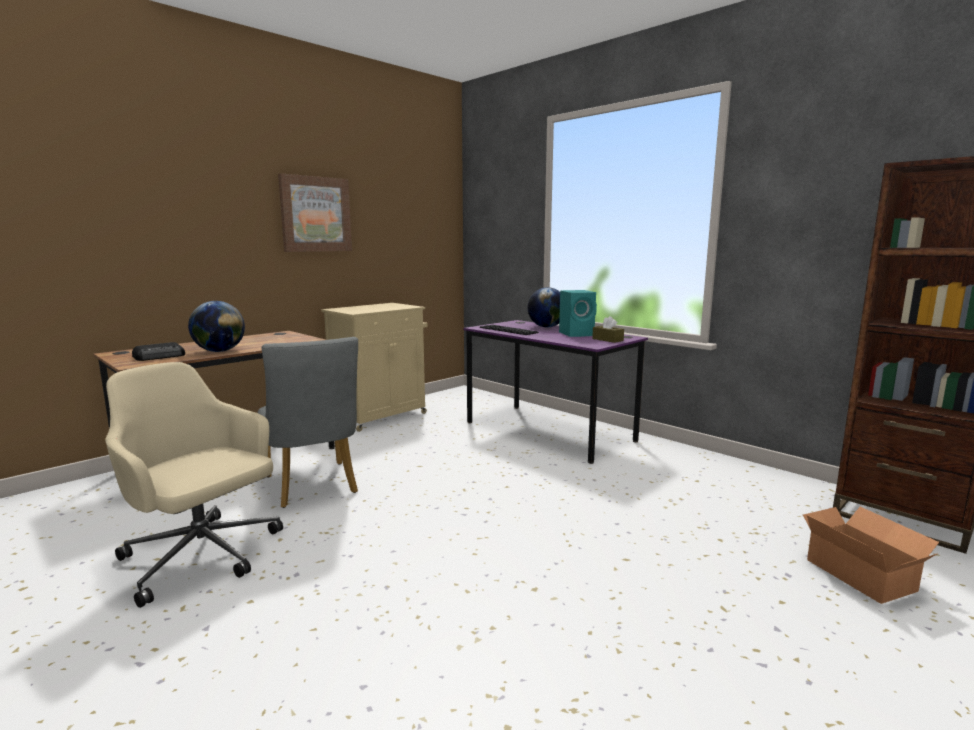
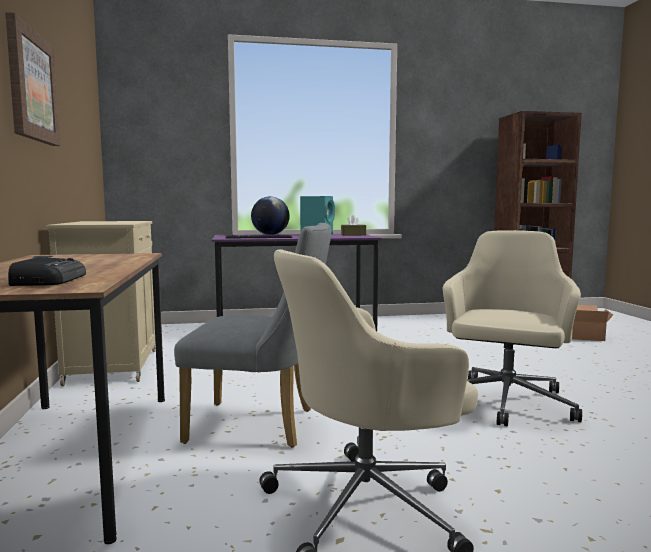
camera: 55 degrees left, 5 degrees down
globe [188,301,245,352] -> none
none -> beige office chair [443,230,582,426]

